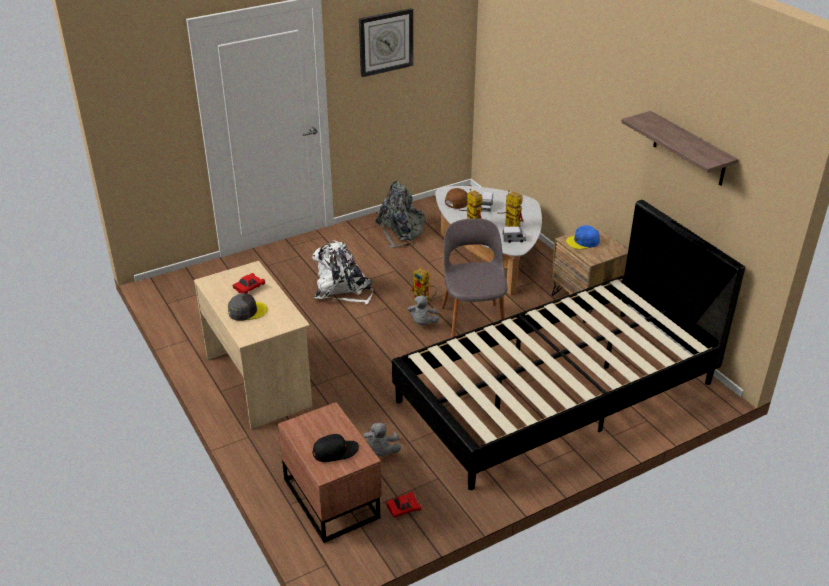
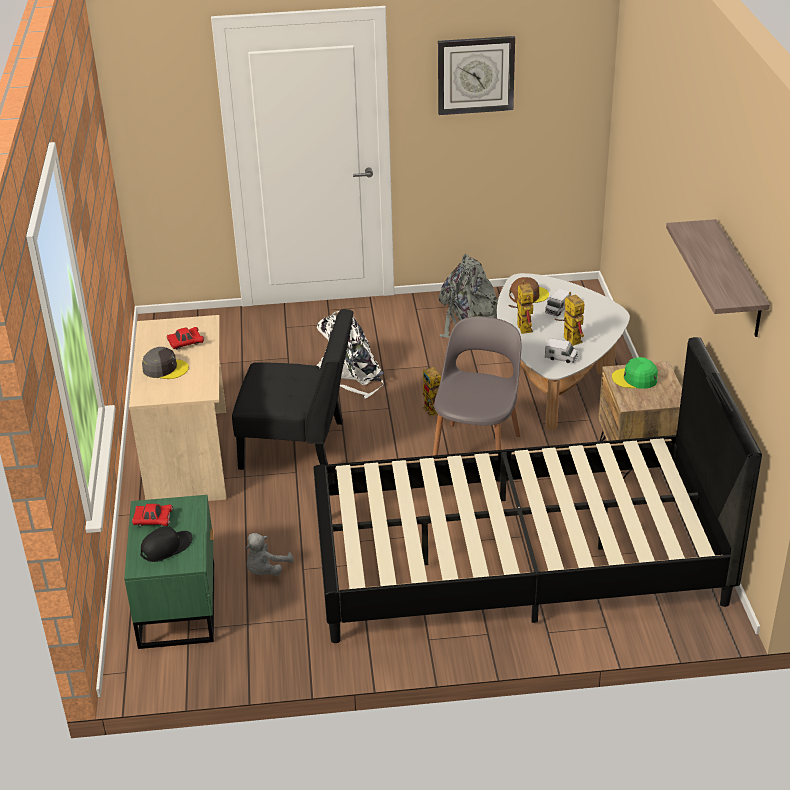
camera: 25 degrees right, 0 degrees up
brown nightstand [278,402,382,543] -> green nightstand [124,495,214,649]
black cap [312,434,359,462] -> black cap turned 45 degrees counterclockwise [140,526,193,562]
red toy car [386,492,422,517] -> red toy car moved to [132,504,173,526]
grey plush toy [408,295,439,325] -> none
blue cap [566,225,600,249] -> green cap [612,357,658,389]
none -> black chair [232,309,354,470]

